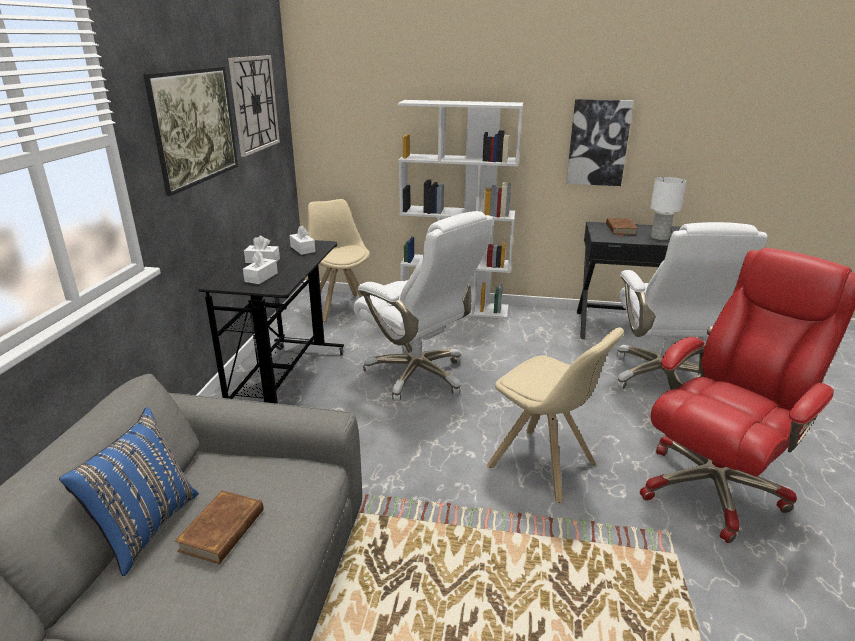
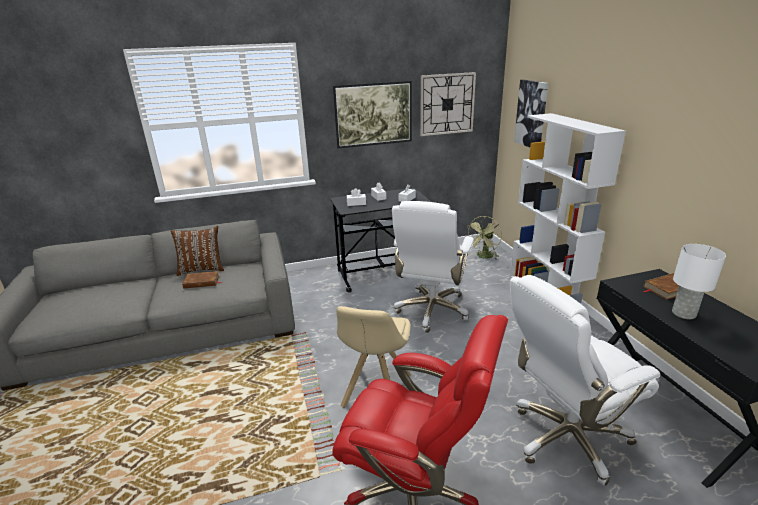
camera: 65 degrees right, 0 degrees up
blue pillow [59,407,199,576] -> brown pillow [171,226,224,276]
beige chair [307,199,370,322] -> green fan [468,216,502,259]
picture [566,99,634,186] -> picture moved to [514,79,548,147]

